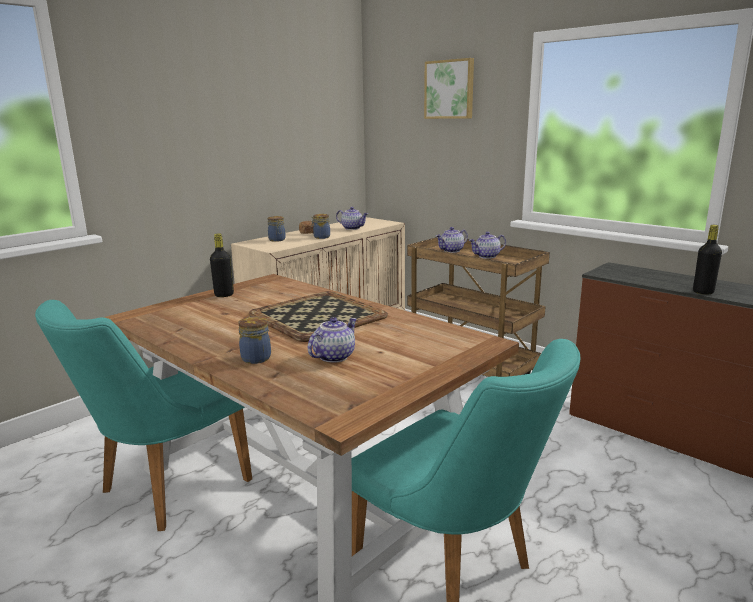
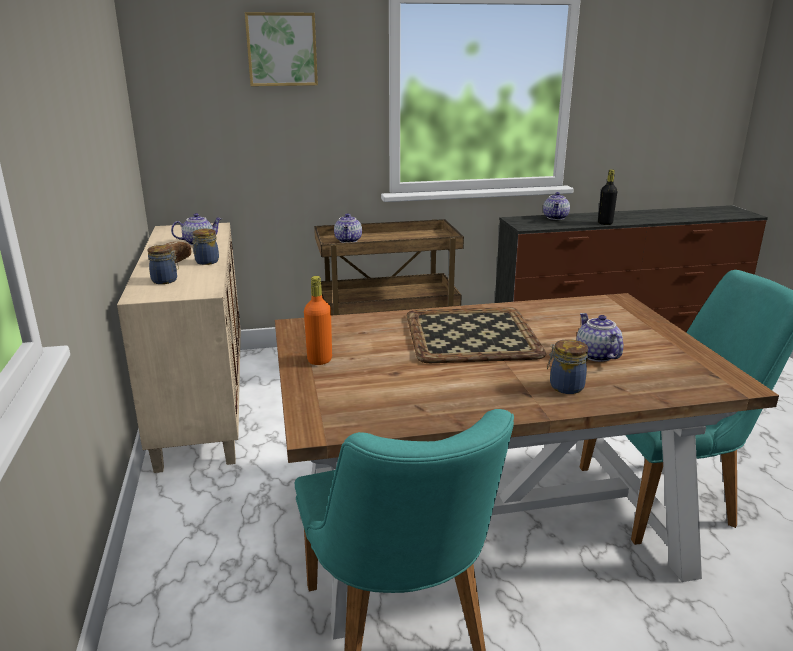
camera: 55 degrees left, 5 degrees up
black bottle [210,233,234,297] -> orange bottle [304,276,332,365]
teapot [469,232,506,259] -> teapot moved to [543,192,570,220]

